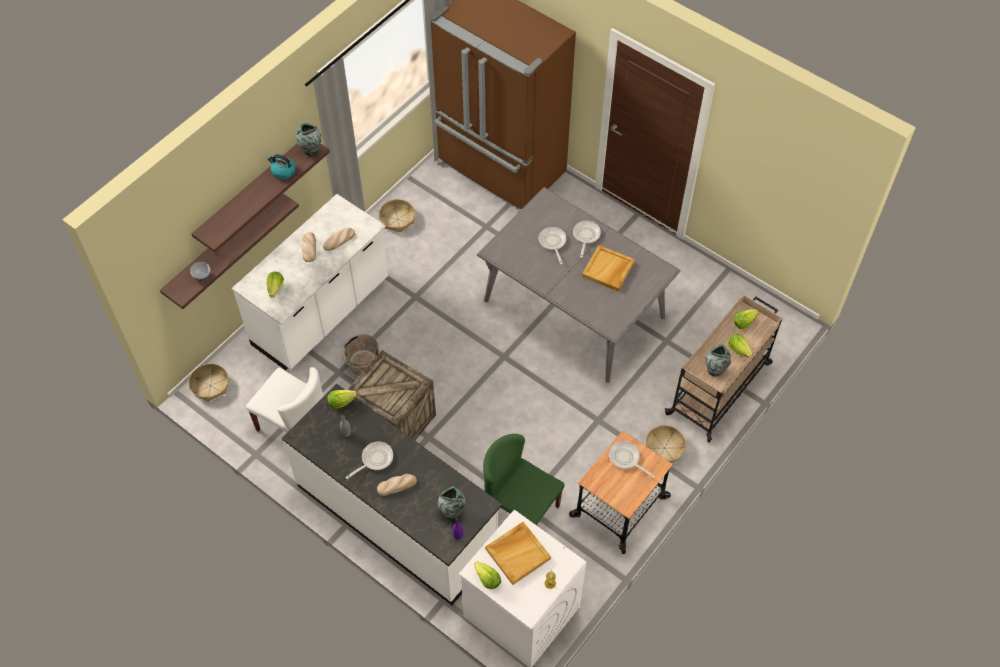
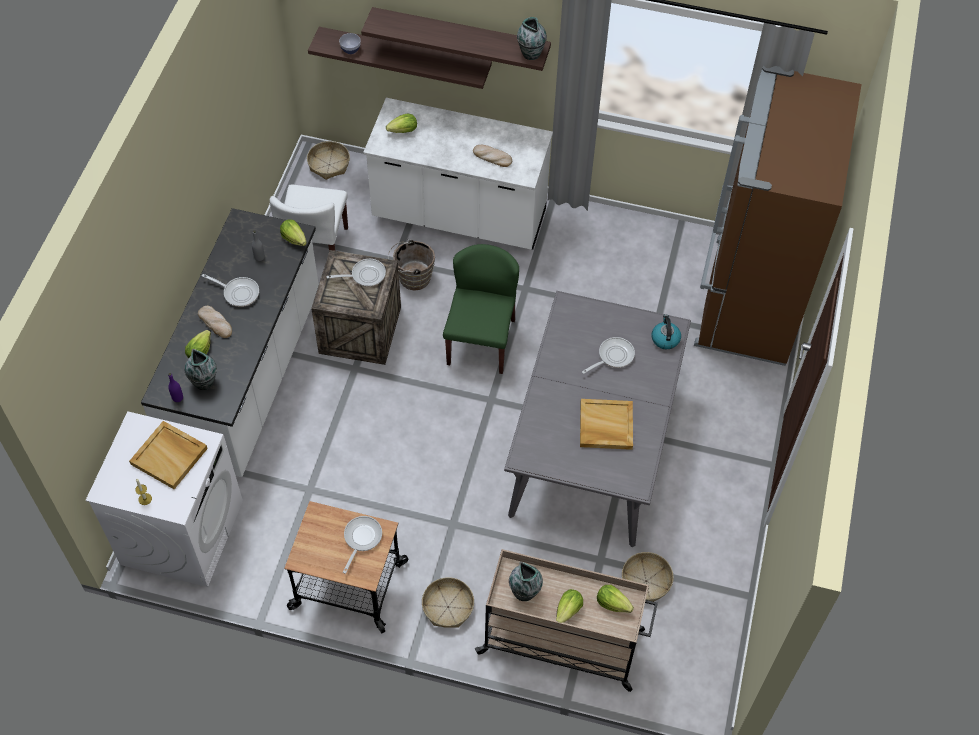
camera: 65 degrees right, 0 degrees up
kettle [267,154,296,179] -> kettle moved to [651,314,681,349]
bread [302,232,316,262] -> none
basket [379,199,415,232] -> basket moved to [622,552,674,602]
lettuce [474,561,501,589] -> lettuce moved to [185,330,211,358]
green chair [483,434,564,525] -> green chair moved to [443,244,519,374]
frying pan [573,221,601,258] -> frying pan moved to [326,259,386,287]

